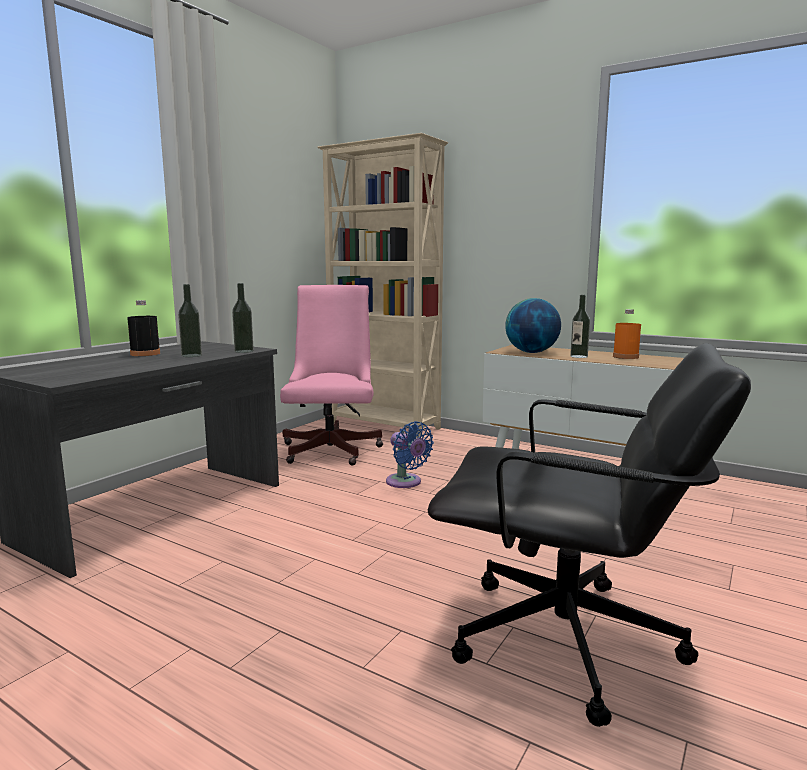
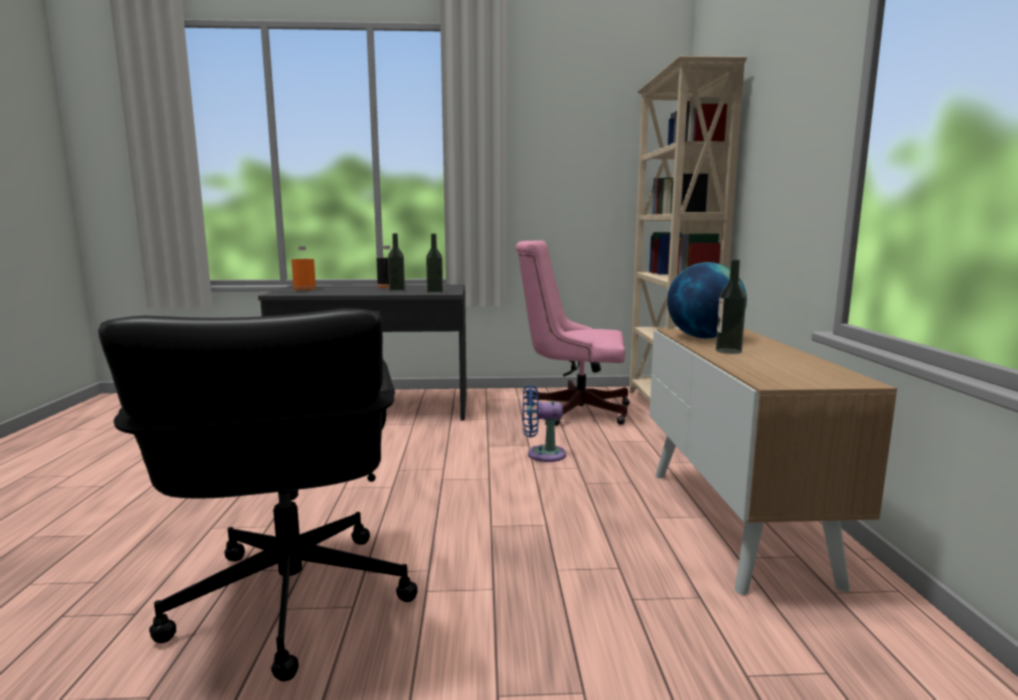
camera: 55 degrees right, 0 degrees up
pink office chair [280,285,383,466] -> pink office chair turned 135 degrees counterclockwise [516,240,630,426]
blue fan [386,421,434,488] -> blue fan turned 75 degrees clockwise [522,385,566,462]
orange bottle [613,309,641,359] -> orange bottle moved to [291,246,316,291]

